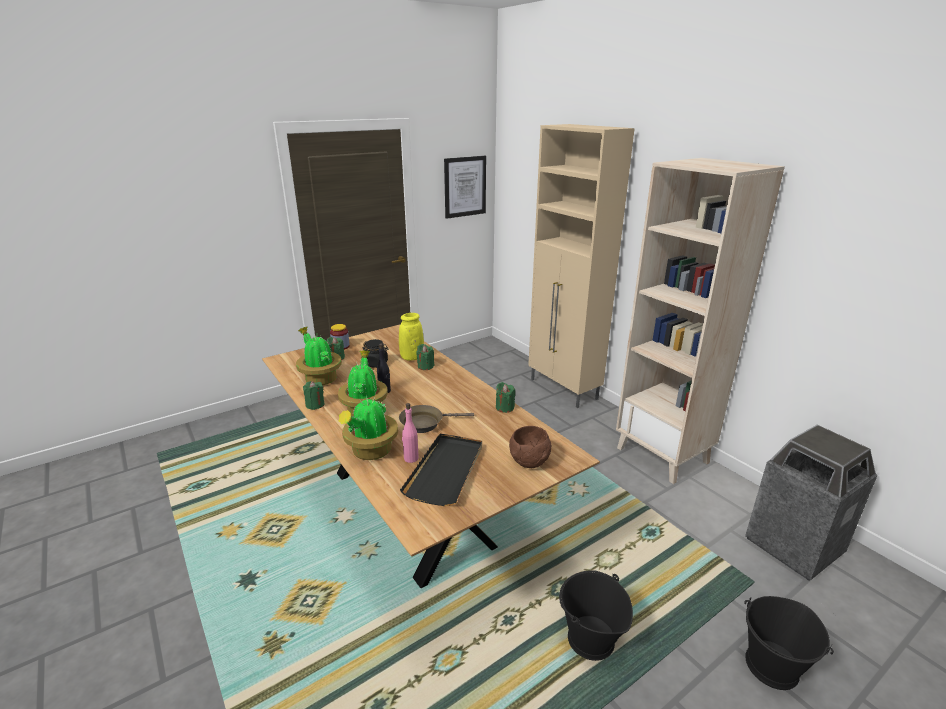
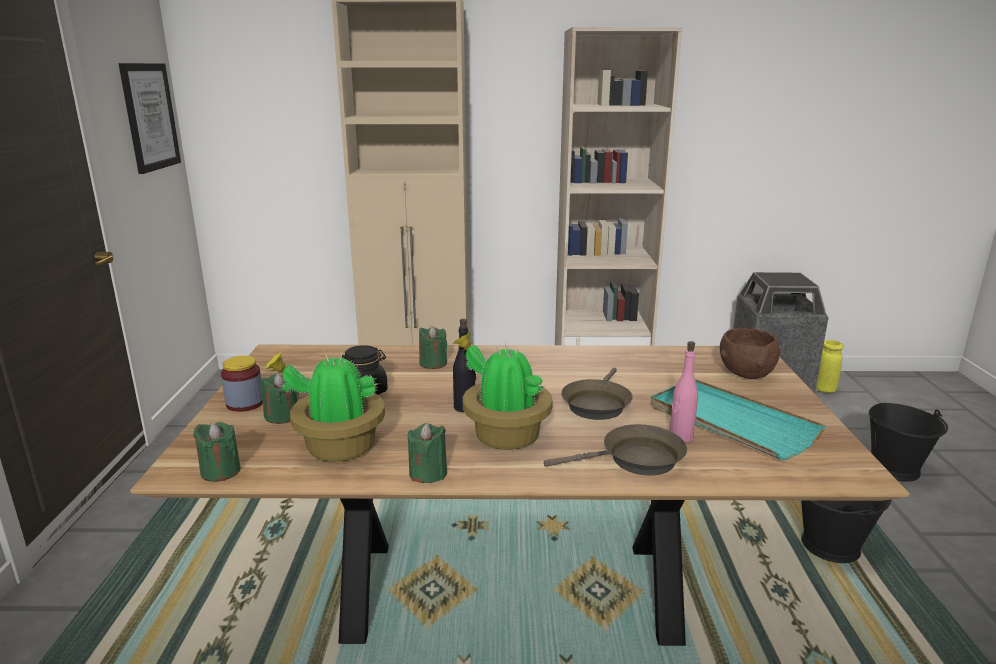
camera: 55 degrees left, 5 degrees down
potted plant [339,393,398,460] -> brown frying pan [544,424,687,475]
yellow vase [399,313,424,361] -> yellow vase moved to [816,340,844,393]
black tray [400,433,482,506] -> turquoise tray [651,379,826,460]
green candle [496,382,515,413] -> green candle moved to [193,422,241,482]

